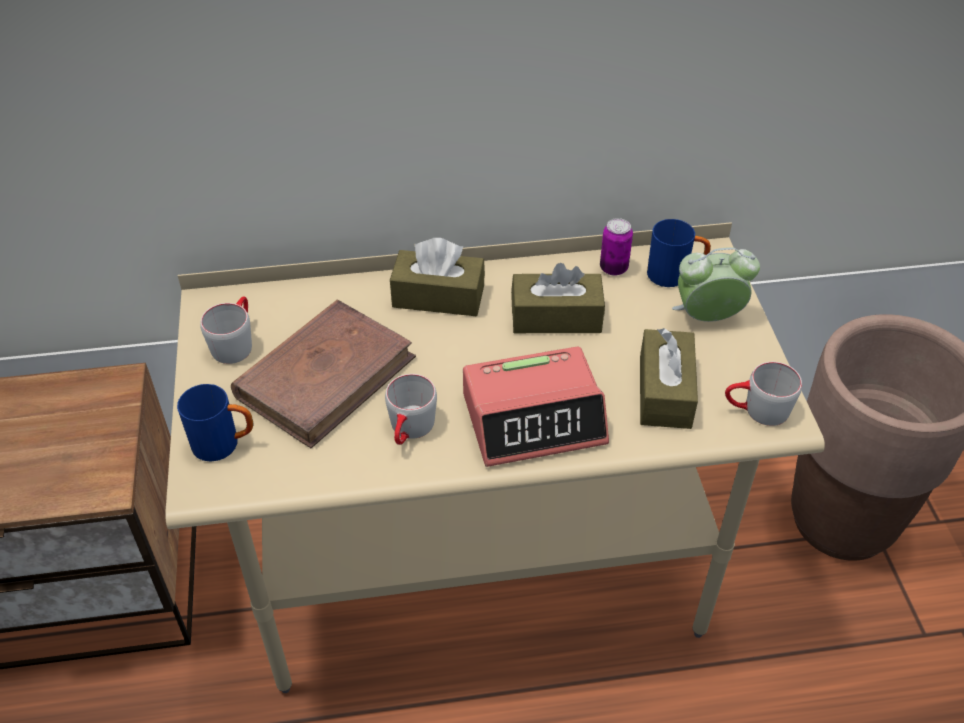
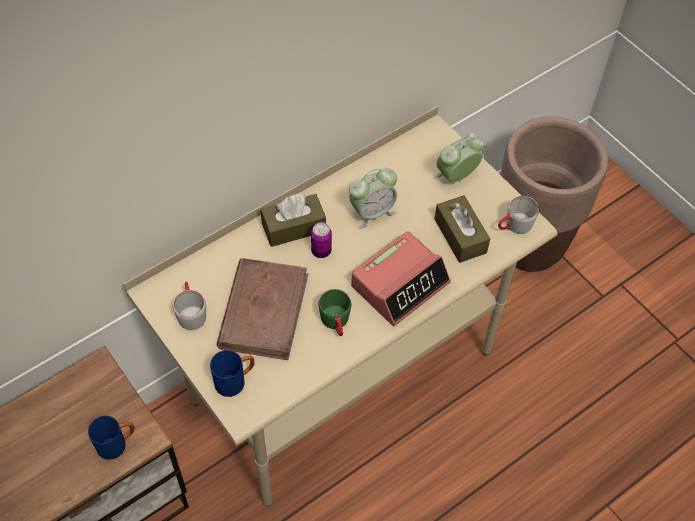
camera: 30 degrees left, 10 degrees up
grey mug [385,374,437,445] -> green mug [319,289,351,336]
brown tissue box [511,263,605,333] -> alarm clock [349,168,397,229]
can [600,218,633,276] -> can moved to [311,222,332,258]
blue mug [647,219,711,287] -> blue mug moved to [88,416,135,460]

